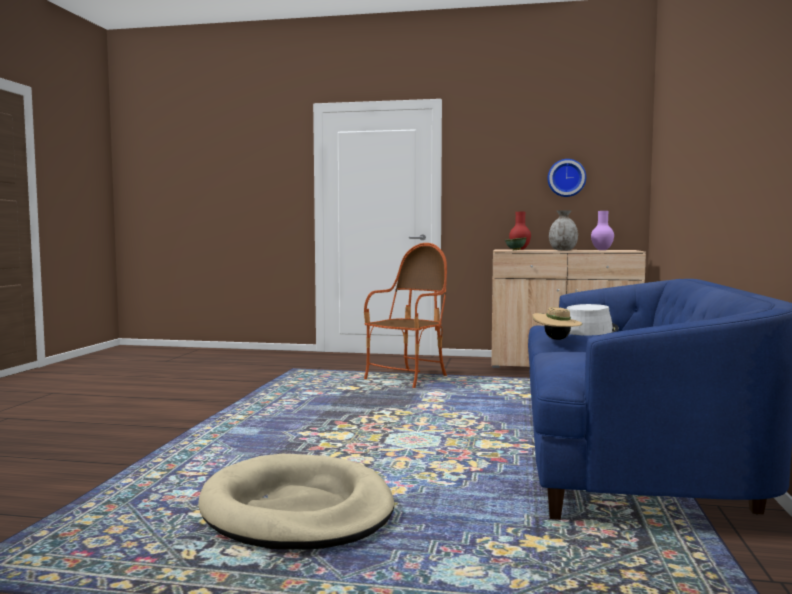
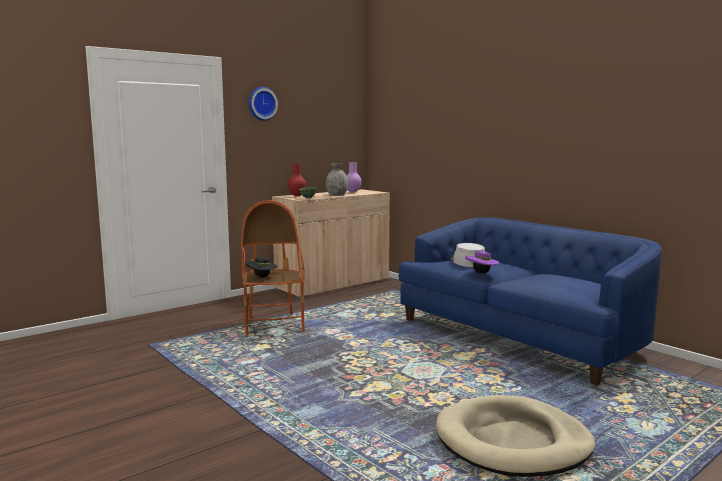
camera: 50 degrees left, 5 degrees up
beige hat [532,307,582,340] -> purple hat [465,251,499,273]
wall clock [548,159,586,197] -> wall clock moved to [249,87,278,121]
none -> black hat [246,256,278,278]

